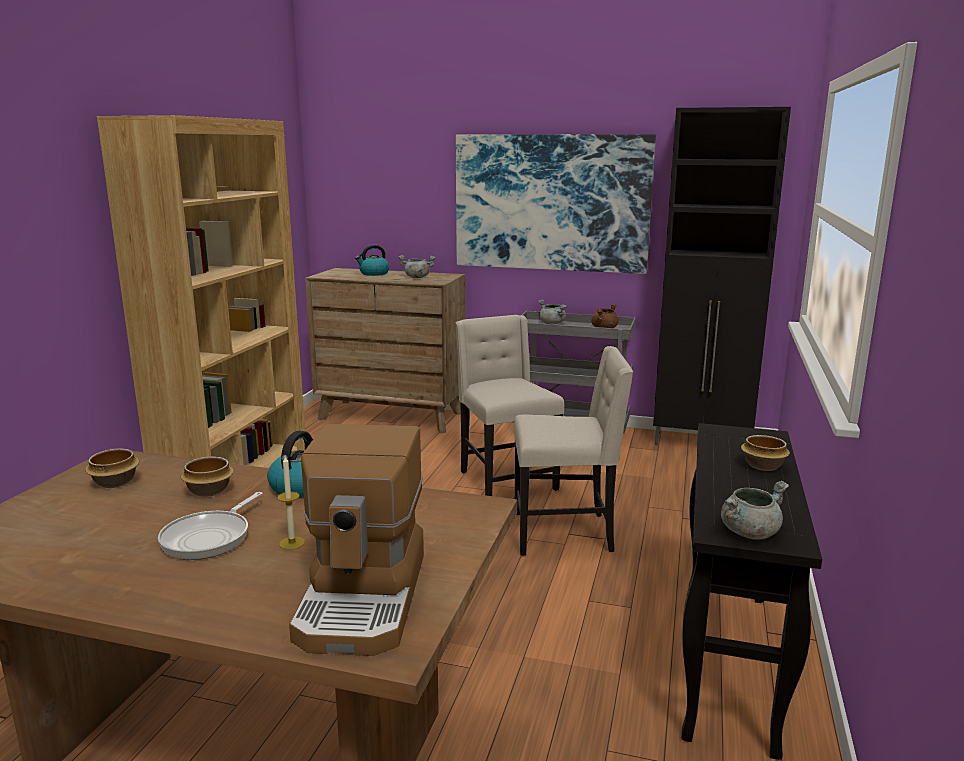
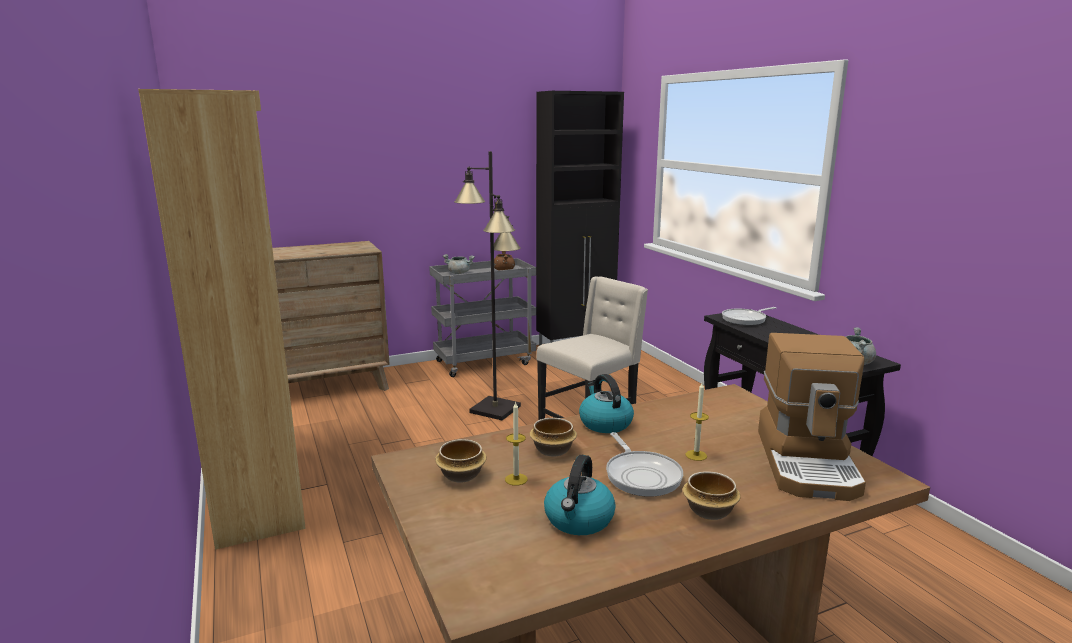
camera: 40 degrees left, 0 degrees up
coffee machine [289,424,424,656] -> coffee machine turned 45 degrees clockwise [758,333,866,501]
kettle [355,245,389,276] -> kettle moved to [544,455,616,535]
grey cooking pot [398,255,436,278] -> none
picture [456,134,656,274] -> none
beige chair [456,315,564,496] -> black floor lamp [454,151,521,420]
bowl [741,435,790,471] -> bowl moved to [682,471,741,520]
none -> candle [505,401,528,486]
none -> frying pan [722,307,776,326]

